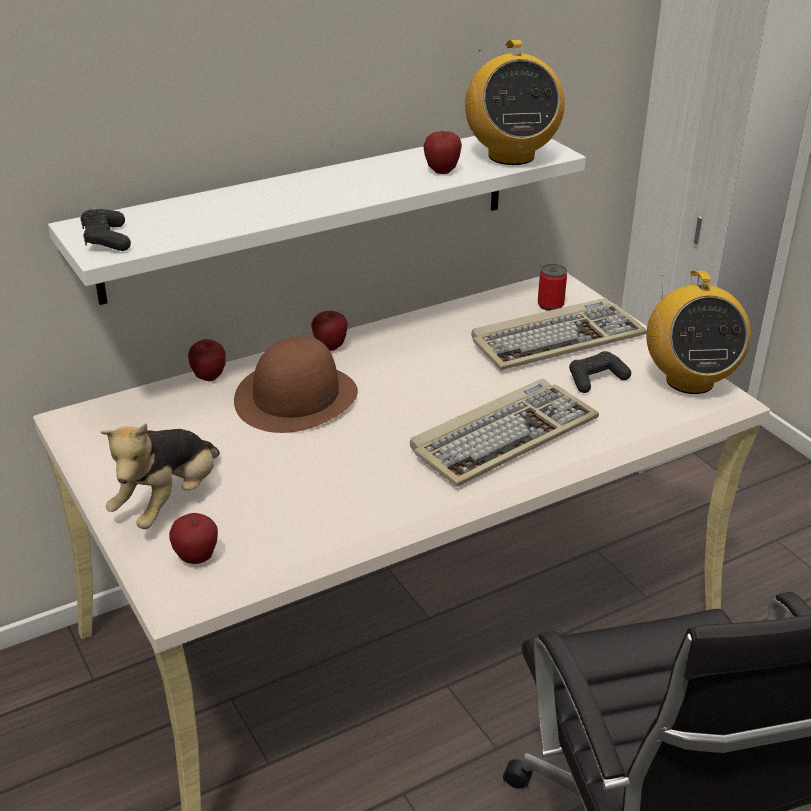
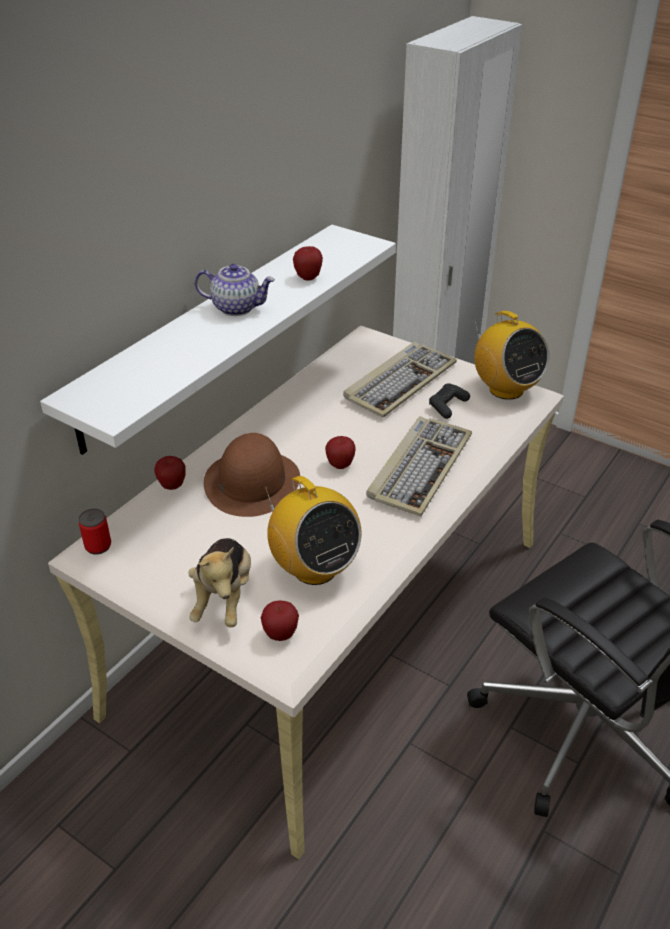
camera: 25 degrees left, 5 degrees up
black game controller [81,209,131,251] -> none
apple [311,311,348,351] -> apple moved to [325,436,356,469]
radio [465,40,565,165] -> radio moved to [265,476,362,585]
can [538,264,567,311] -> can moved to [79,509,111,555]
none -> teapot [195,264,275,316]

